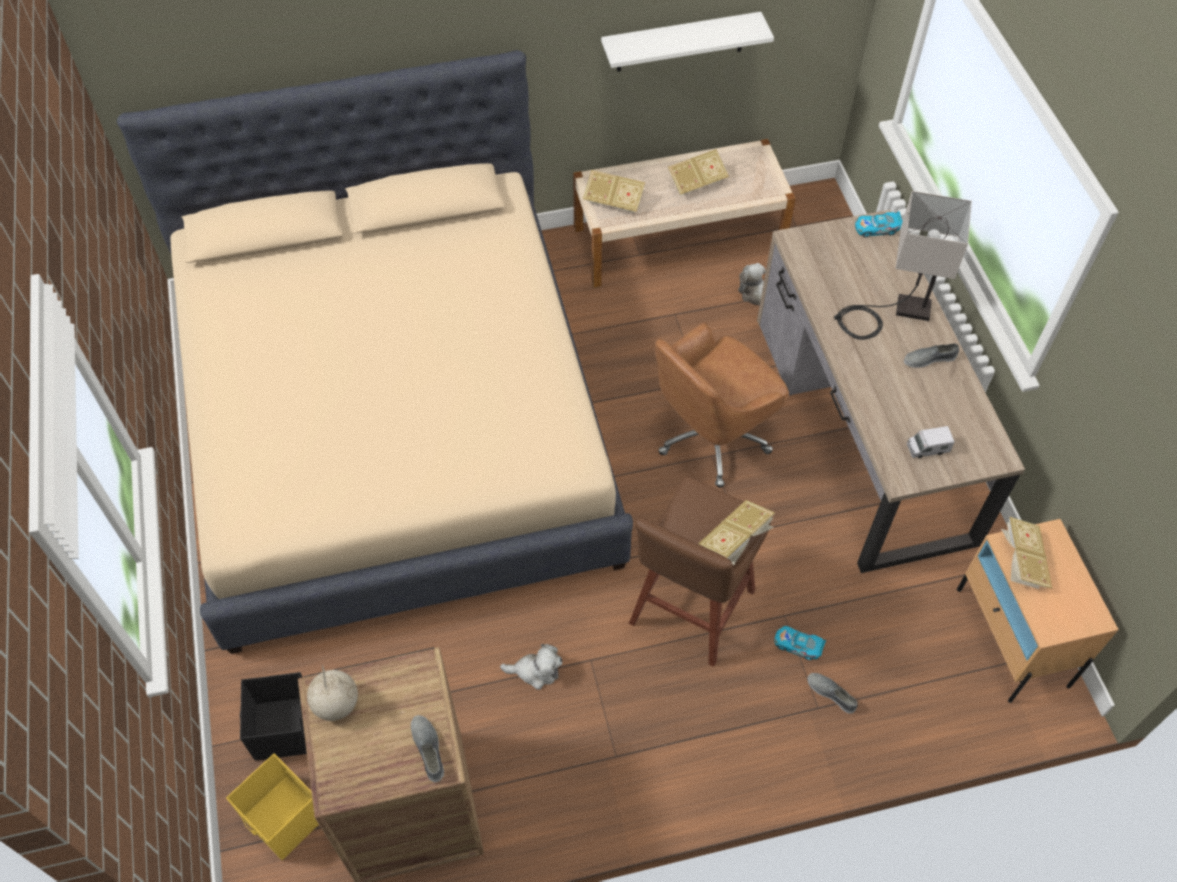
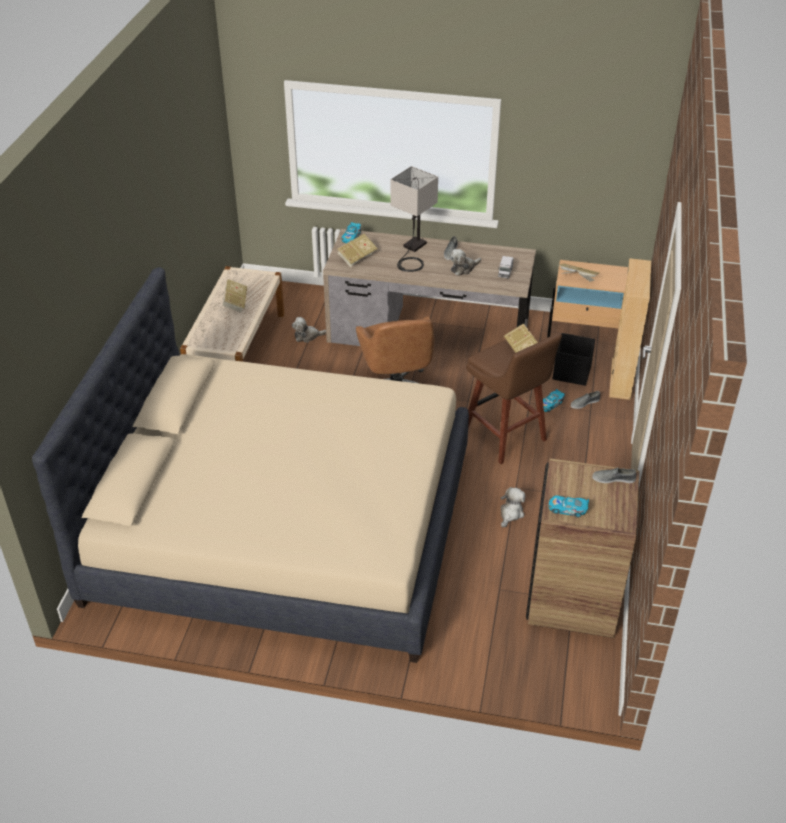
camera: 65 degrees left, 15 degrees down
yellow storage box [226,754,319,860] -> none
black storage box [240,672,307,761] -> black storage box moved to [553,333,595,386]
globe [307,665,358,721] -> toy car [549,495,589,517]
book [583,170,645,214] -> book moved to [338,234,378,267]
white shelf [601,12,774,72] -> none
none -> plush toy [451,249,481,276]
none -> beige bookcase [609,258,651,400]

